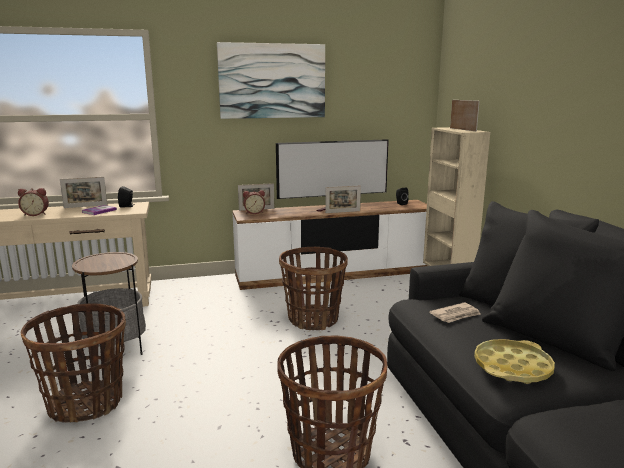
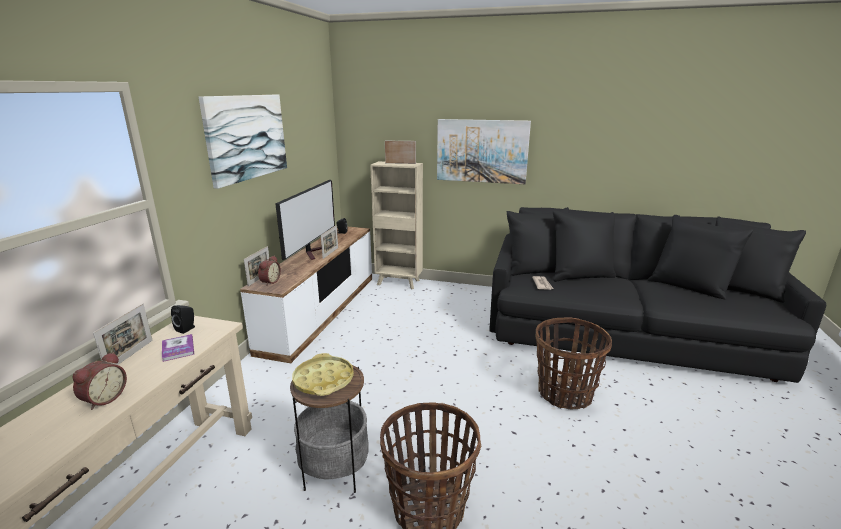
camera: 60 degrees left, 5 degrees up
basket [279,247,348,330] -> none
yellow tray [474,339,555,384] -> yellow tray moved to [292,353,354,396]
none -> picture [437,119,531,184]

